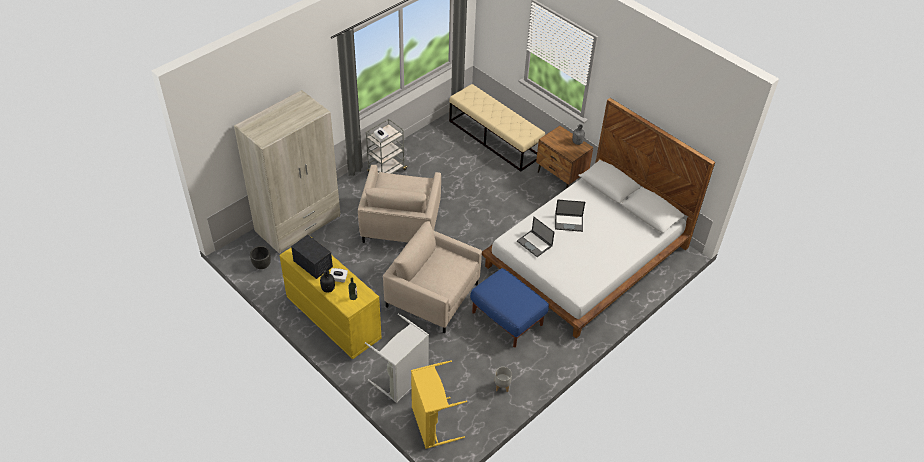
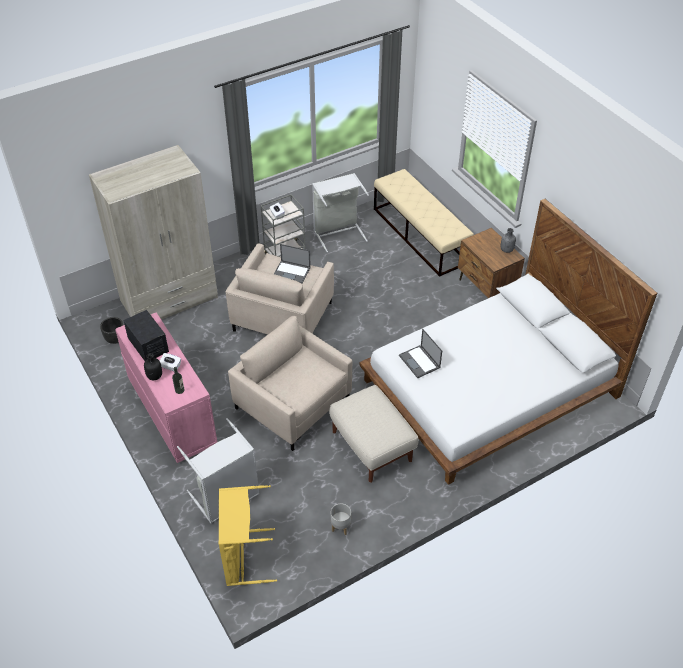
camera: 15 degrees right, 0 degrees up
yellow dresser [279,248,382,359] -> pink dresser [115,312,217,463]
blue ottoman [470,268,549,348] -> beige ottoman [329,385,419,483]
laptop [555,199,585,232] -> laptop moved to [274,244,311,284]
none -> grey laundry basket [312,173,369,253]

